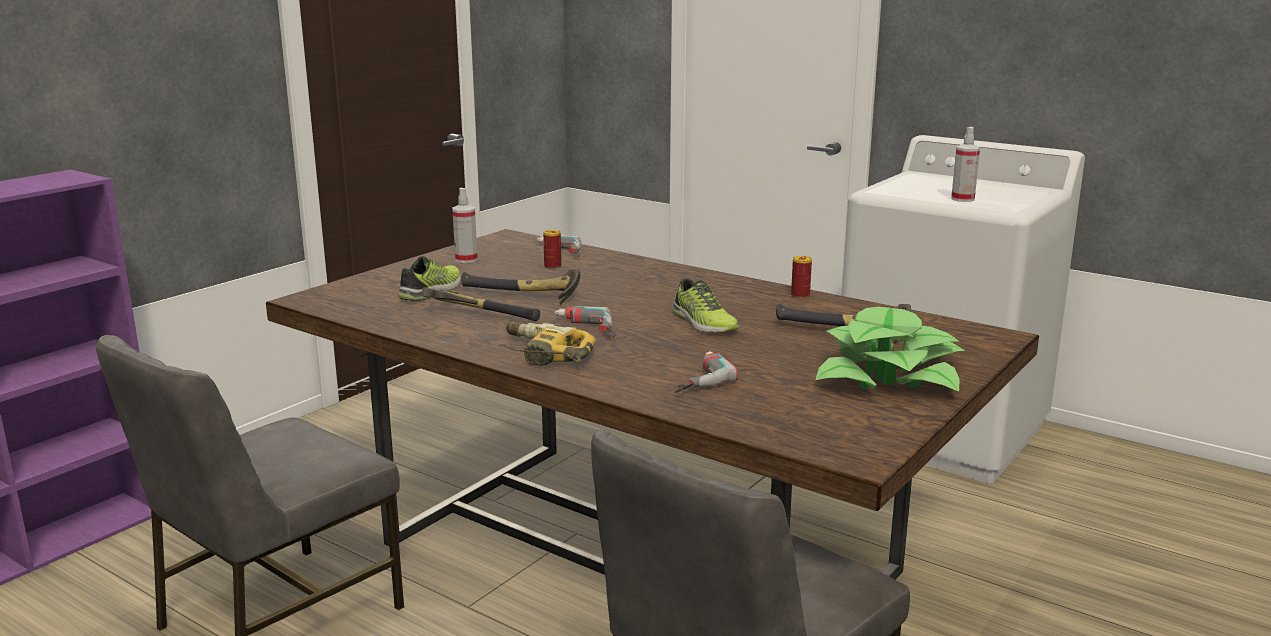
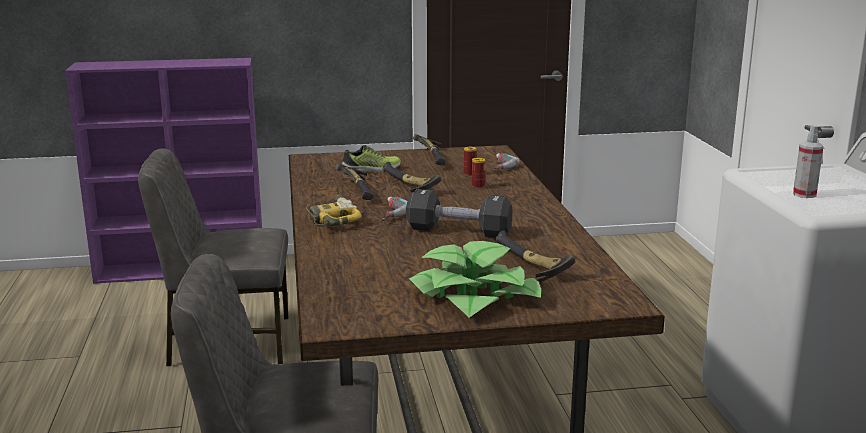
camera: 45 degrees right, 0 degrees up
spray bottle [452,188,478,263] -> hammer [413,134,446,165]
shoe [673,278,739,332] -> black dumbbell [406,189,512,238]
power drill [674,351,738,393] -> none
can [791,256,812,298] -> can moved to [472,158,486,188]

